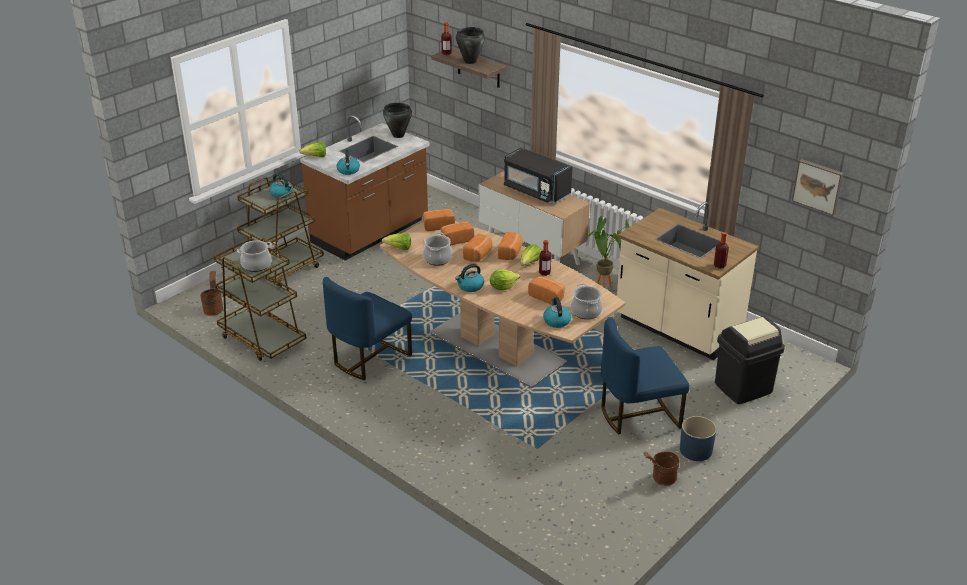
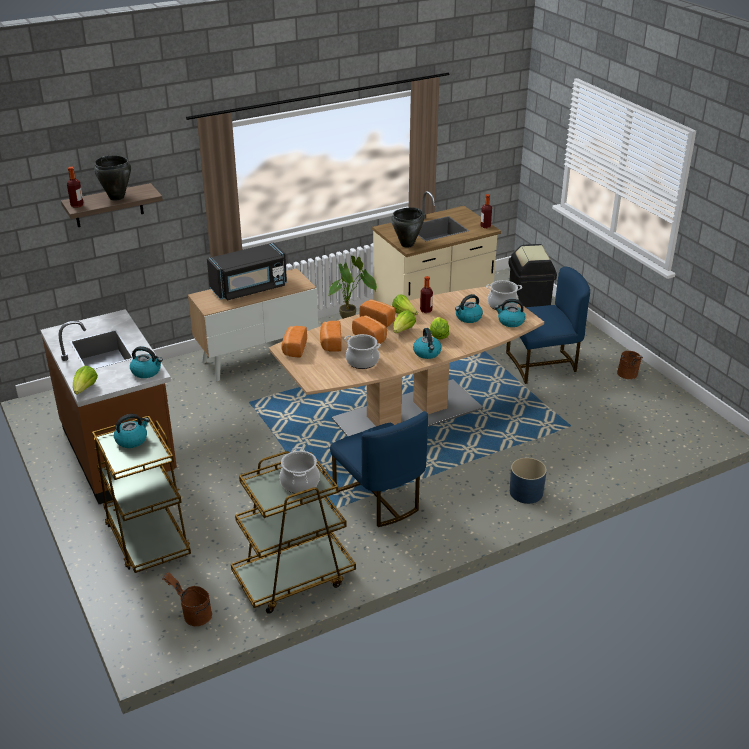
camera: 70 degrees left, 0 degrees up
lettuce [381,233,411,250] -> lettuce moved to [393,310,416,333]
black cooking pot [383,103,412,138] -> black cooking pot moved to [391,207,424,248]
bread [528,276,565,305] -> kettle [455,294,483,323]
blue chair [601,317,690,435] -> blue chair turned 105 degrees counterclockwise [506,267,590,384]
blue planter [680,416,717,461] -> blue planter moved to [510,458,547,504]
picture [792,159,844,215] -> none

